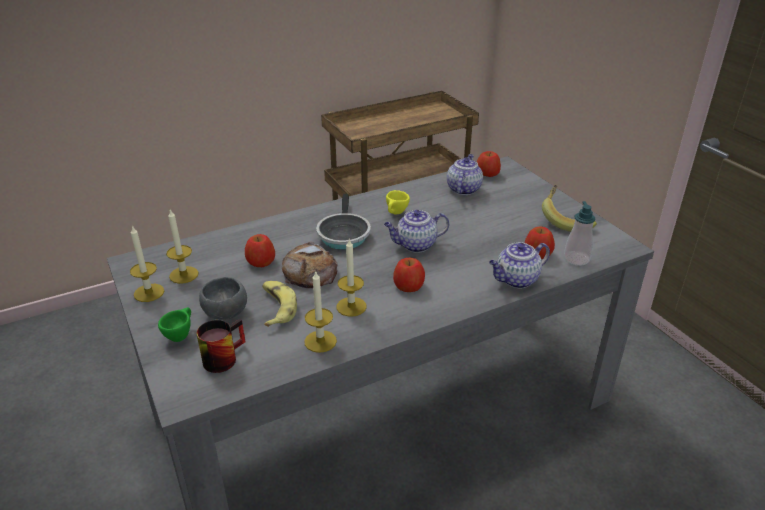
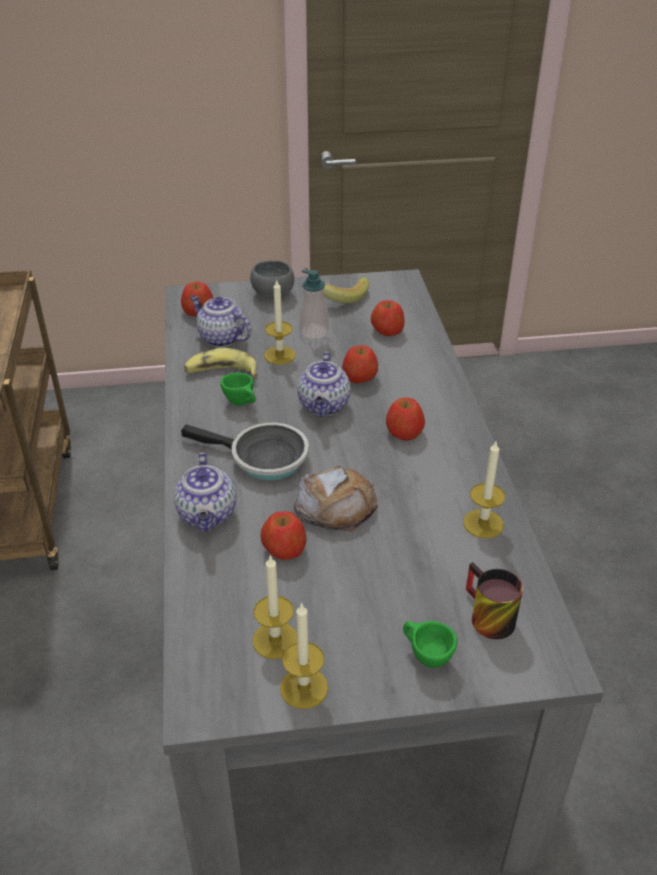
camera: 70 degrees left, 5 degrees up
grey bowl [199,277,247,320] -> grey bowl moved to [250,260,294,299]
banana [262,281,297,327] -> banana moved to [184,348,257,377]
candle [337,239,367,317] -> candle moved to [264,279,296,365]
yellow cup [386,190,410,214] -> green cup [220,372,256,406]
teapot [489,242,550,289] -> teapot moved to [174,452,237,532]
soap dispenser [564,201,596,266] -> soap dispenser moved to [299,270,329,340]
none -> apple [342,345,378,383]

